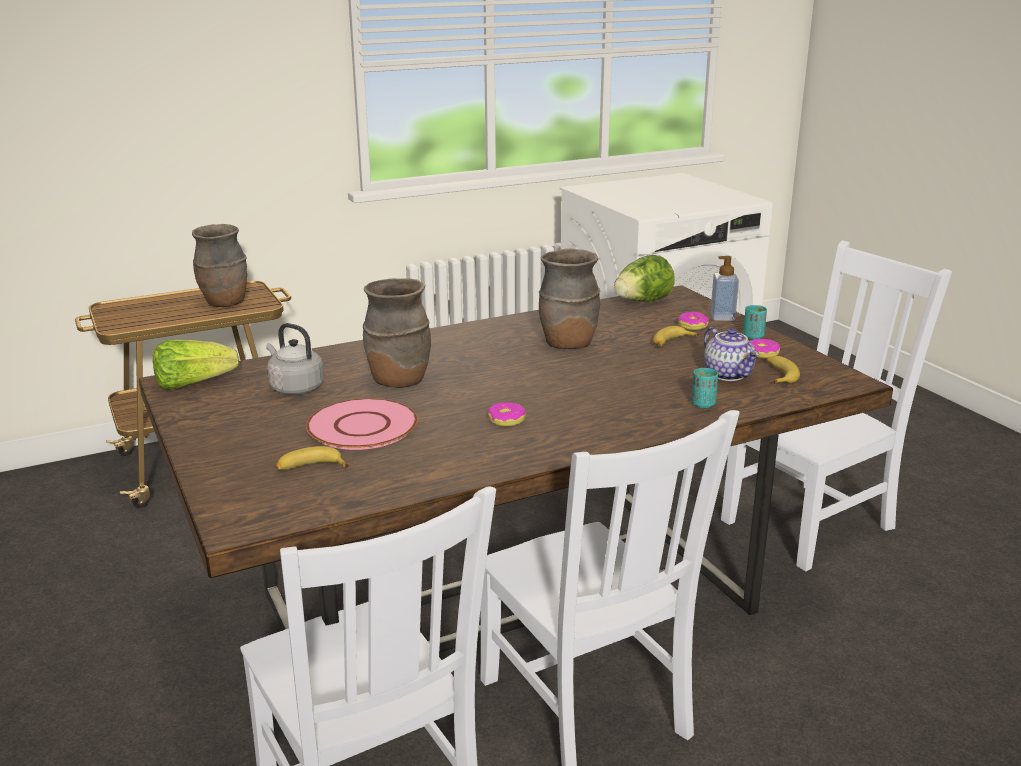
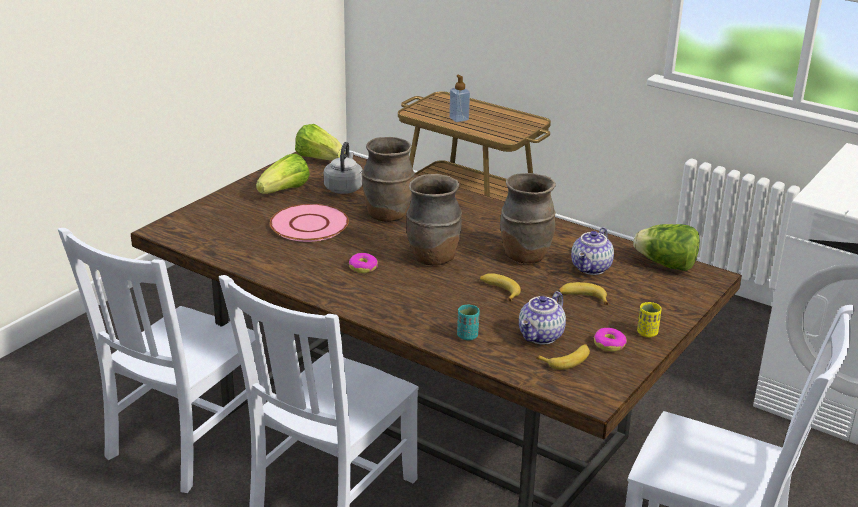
camera: 60 degrees right, 5 degrees up
brown vase [192,224,247,307] -> brown vase moved to [406,174,462,265]
banana [275,446,349,470] -> banana moved to [480,273,521,302]
donut [678,312,709,330] -> none
soap dispenser [710,256,739,321] -> soap dispenser moved to [449,75,470,122]
turquoise cup [743,305,767,339] -> yellow cup [637,302,662,337]
none -> lettuce [256,154,310,194]
none -> teapot [571,227,614,275]

